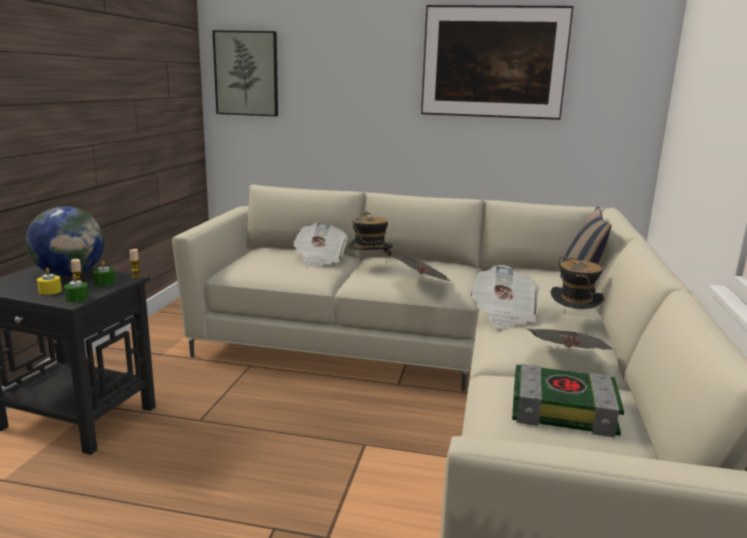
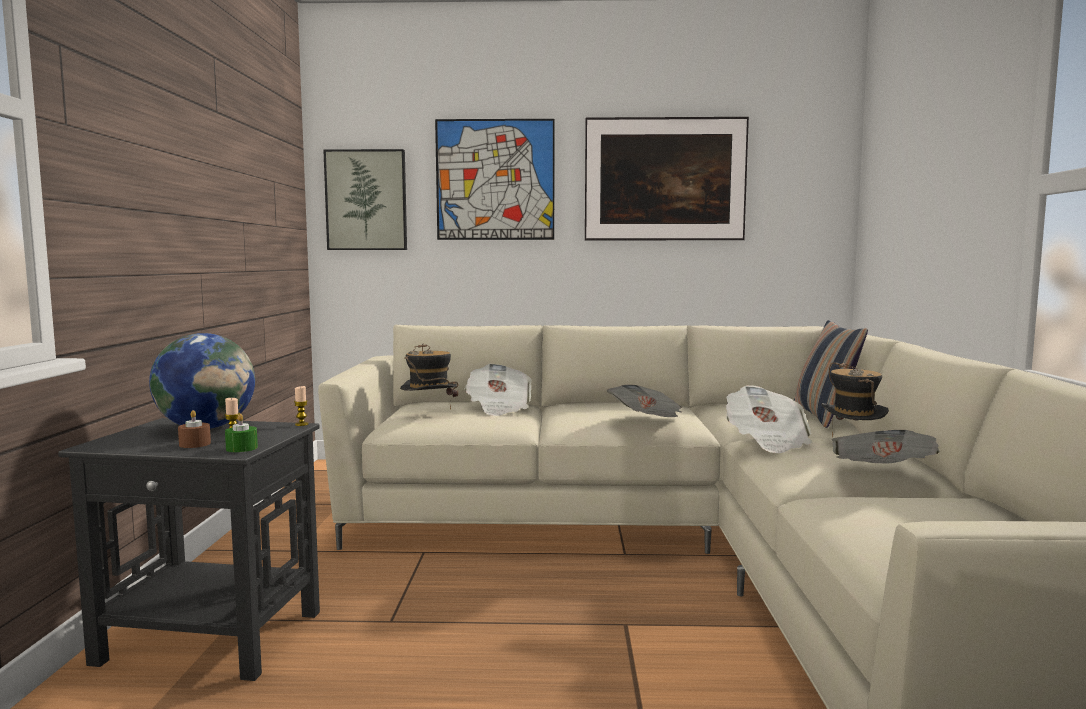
camera: 10 degrees left, 10 degrees down
yellow candle [37,268,62,295] -> brown candle [178,410,211,448]
green candle [93,261,116,286] -> none
hat [347,211,393,256] -> hat moved to [400,344,459,410]
book [512,364,624,437] -> none
none -> picture [435,119,555,240]

